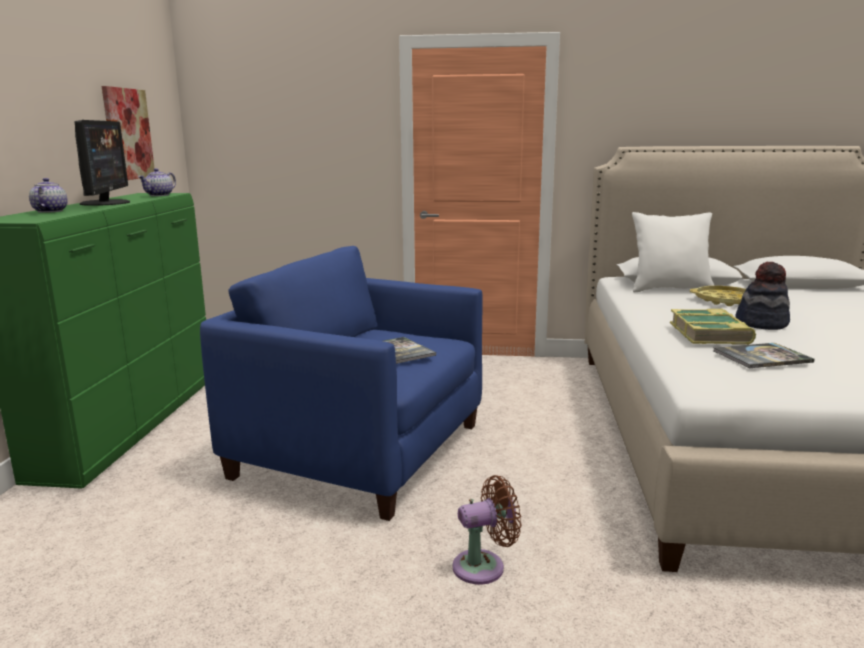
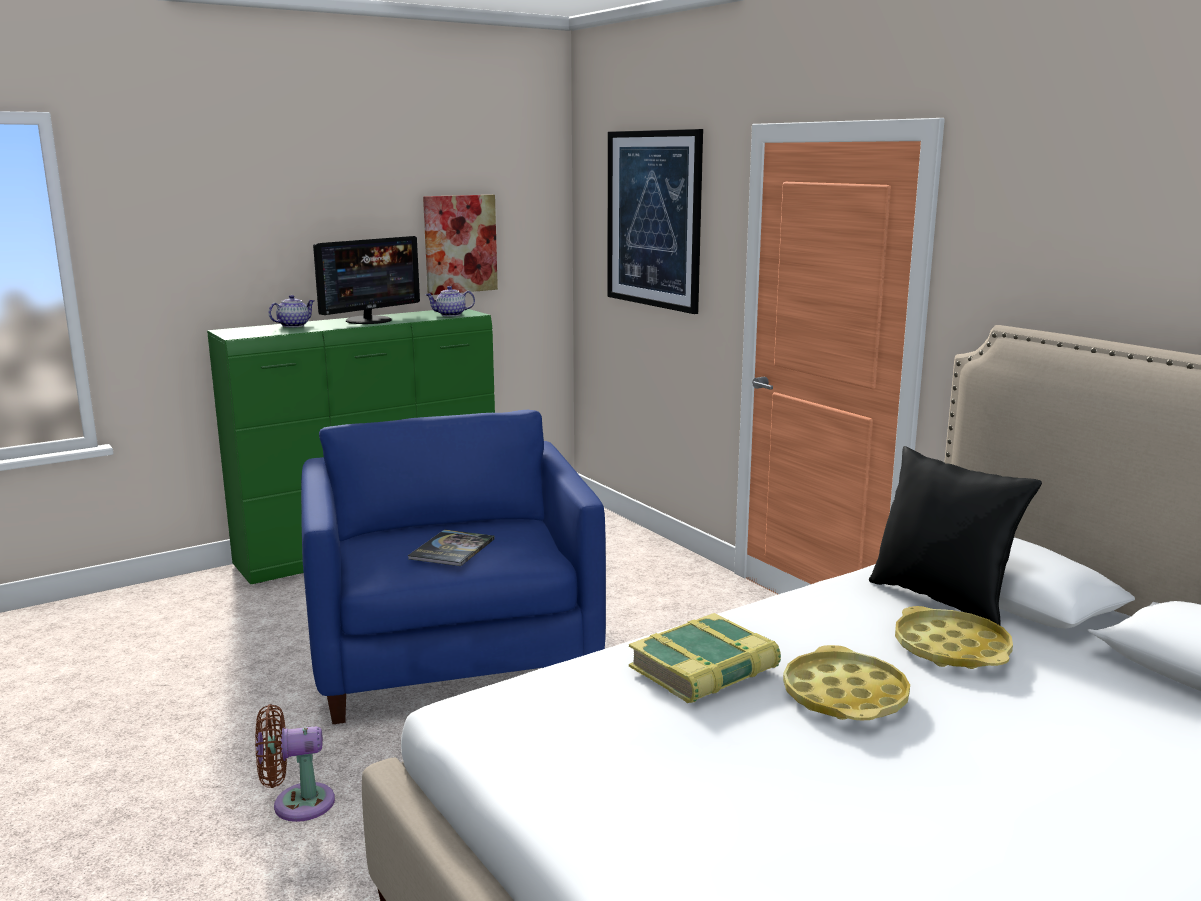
camera: 50 degrees right, 0 degrees up
brown fan [453,475,521,585] -> brown fan turned 135 degrees clockwise [255,704,335,822]
white pillow [632,212,714,292] -> black pillow [869,446,1042,625]
book [714,343,815,368] -> none
hat [735,262,790,330] -> yellow tray [783,645,910,720]
none -> picture [607,129,703,314]

